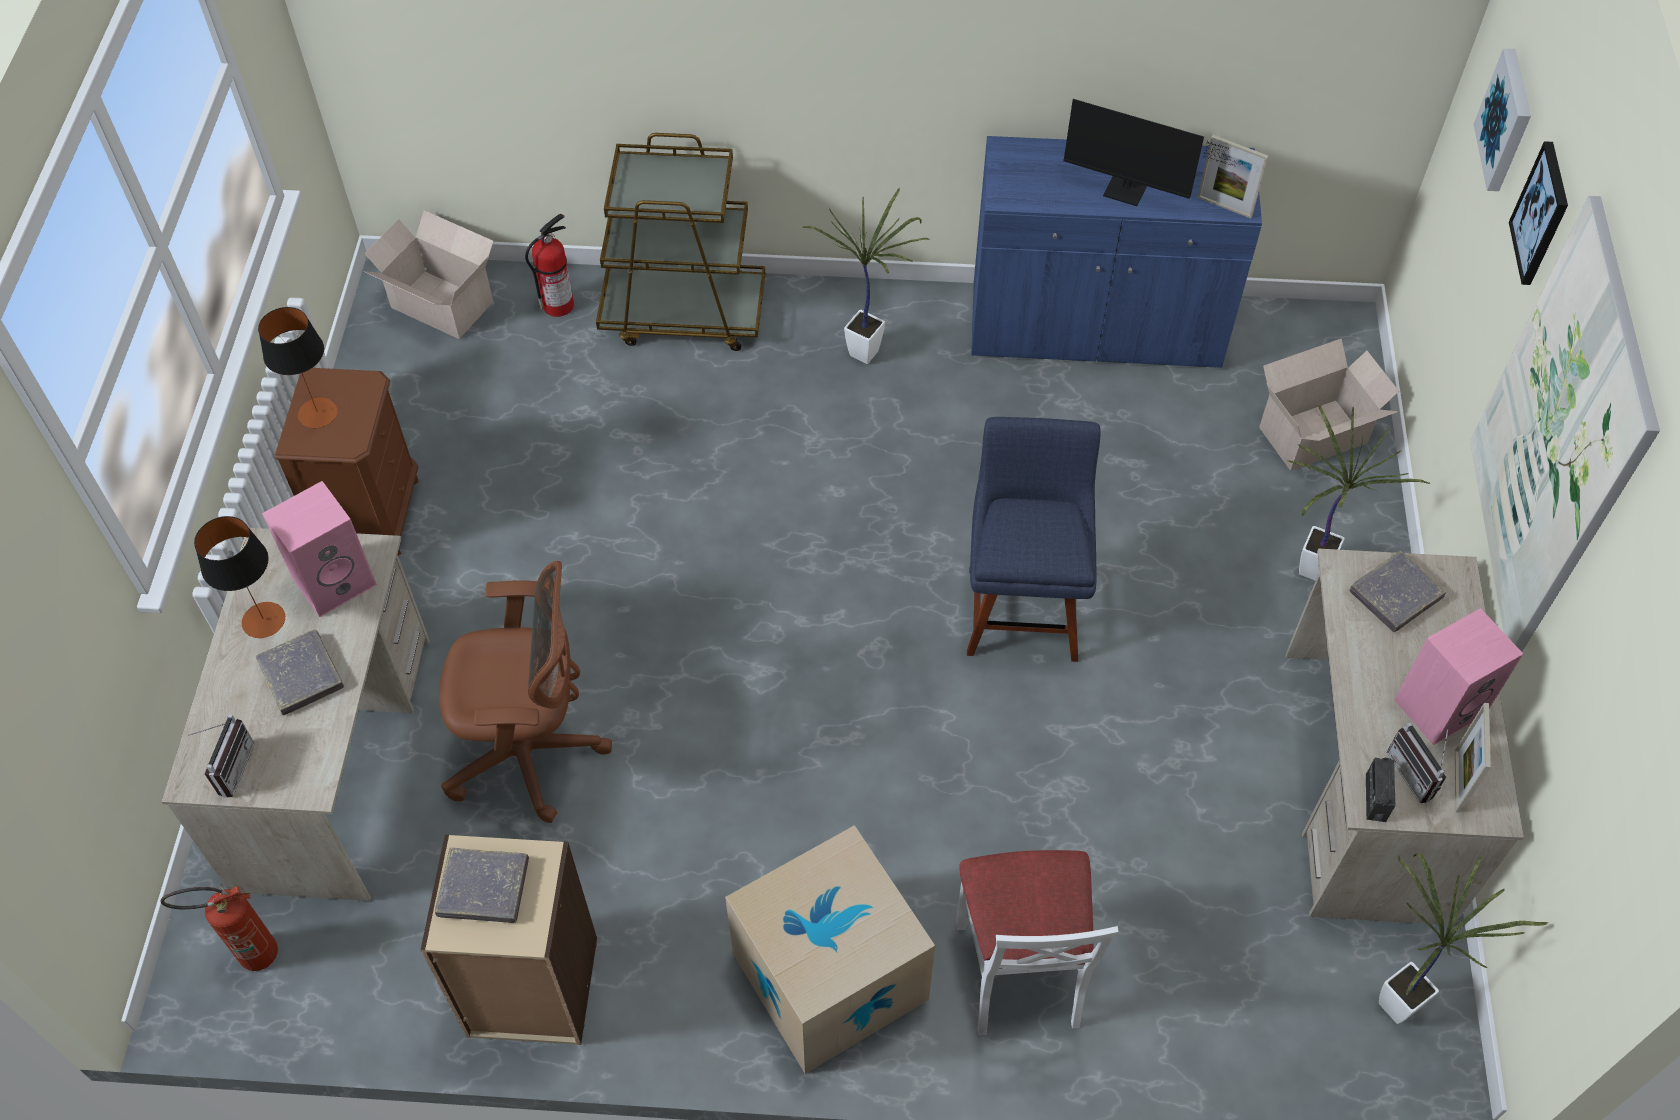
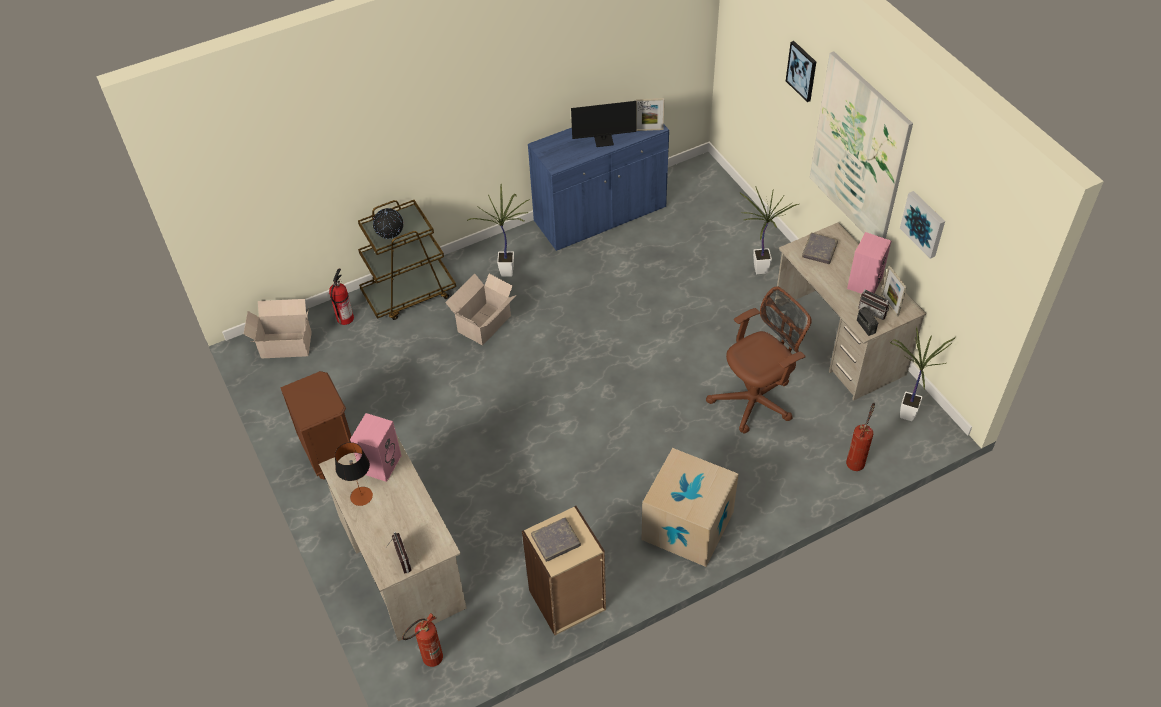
camera: 30 degrees left, 5 degrees down
grey book [256,629,344,716] -> none
table lamp [258,307,338,428] -> none
brown office chair [439,561,612,823] -> brown office chair moved to [706,286,812,433]
white chair [956,850,1119,1035] -> none
blue chair [967,417,1101,662] -> none
cardboard box [1259,338,1400,471] -> cardboard box moved to [445,273,517,345]
picture [1474,48,1531,191] -> picture moved to [900,191,945,259]
none -> globe [373,208,403,239]
none -> fire extinguisher [846,403,875,471]

